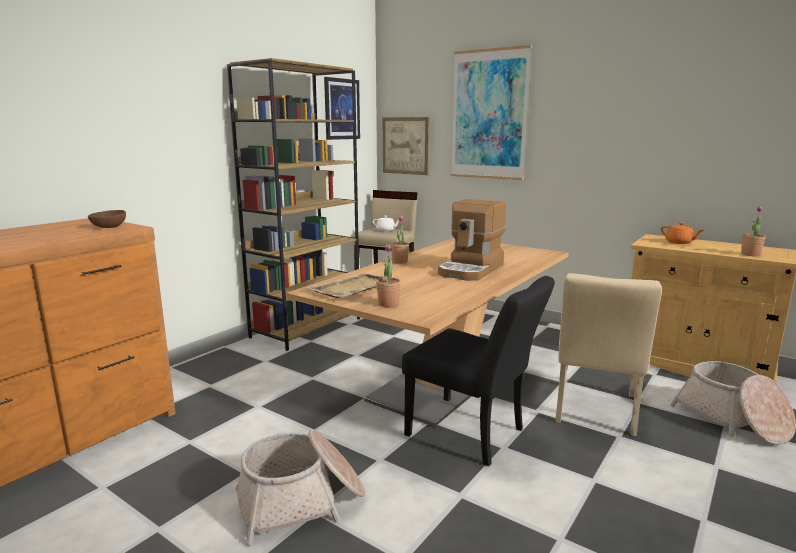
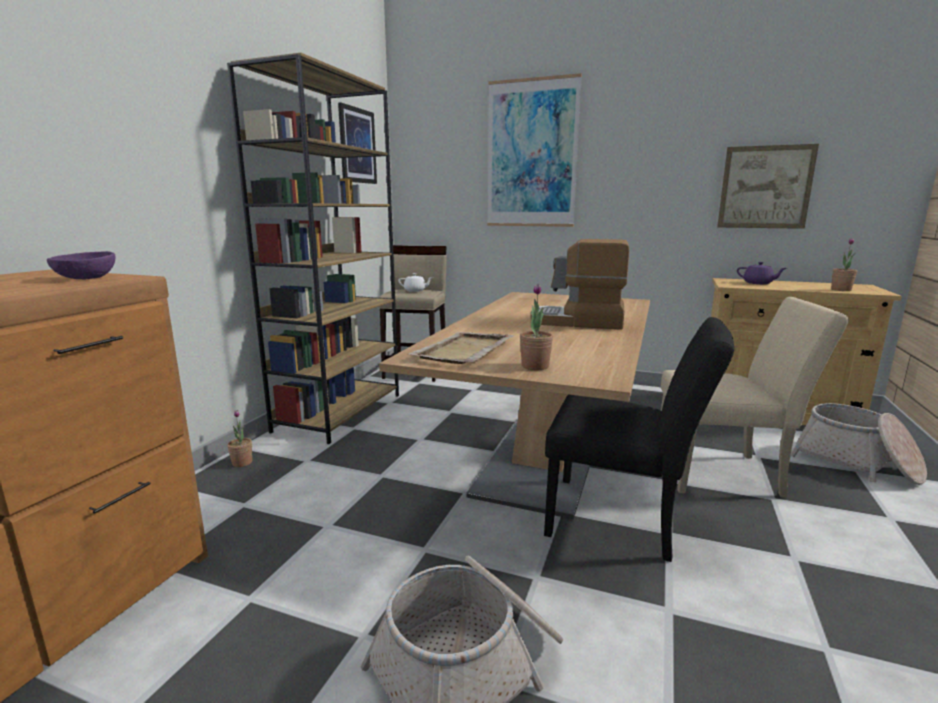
camera: 15 degrees left, 0 degrees up
brown bowl [88,210,126,228] -> purple bowl [47,251,115,279]
picture [383,117,429,175] -> picture moved to [717,144,819,229]
potted plant [391,216,409,264] -> potted plant moved to [227,410,252,467]
coffee machine [438,199,506,281] -> coffee machine turned 90 degrees clockwise [531,239,629,330]
beige chair [555,273,662,436] -> beige chair turned 90 degrees counterclockwise [661,297,849,497]
orange teapot [661,222,704,244] -> purple teapot [737,262,786,284]

